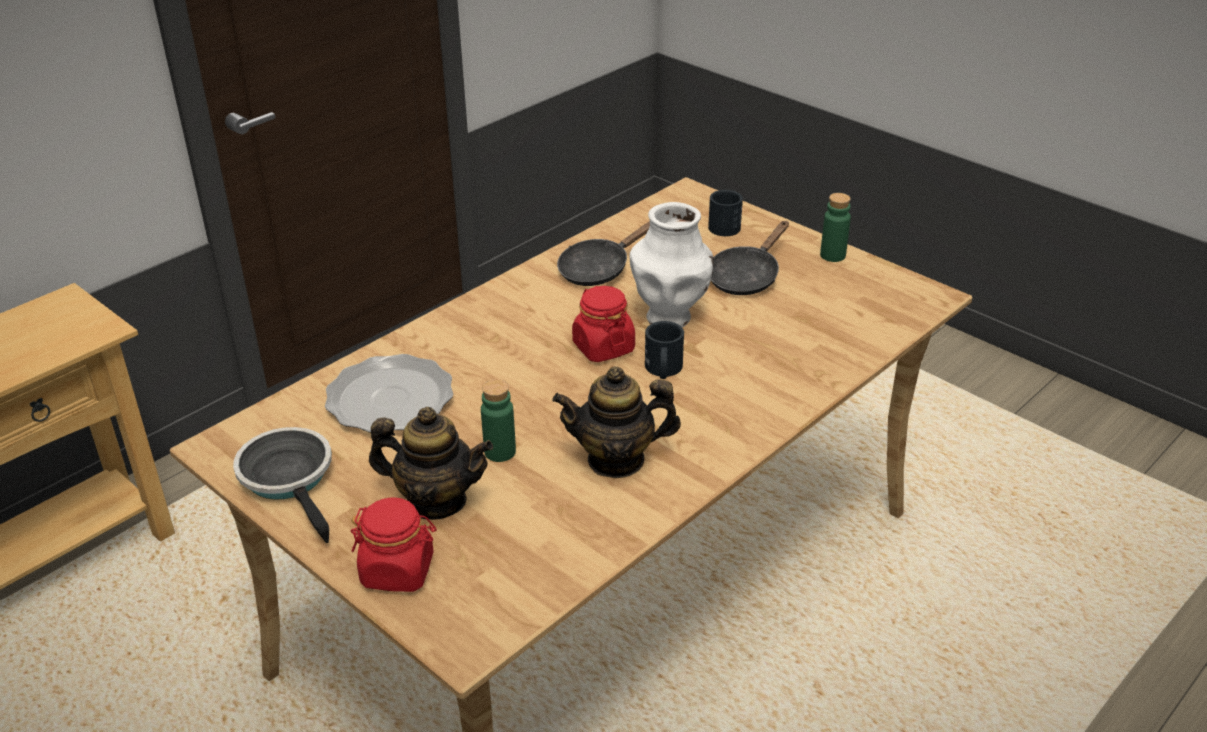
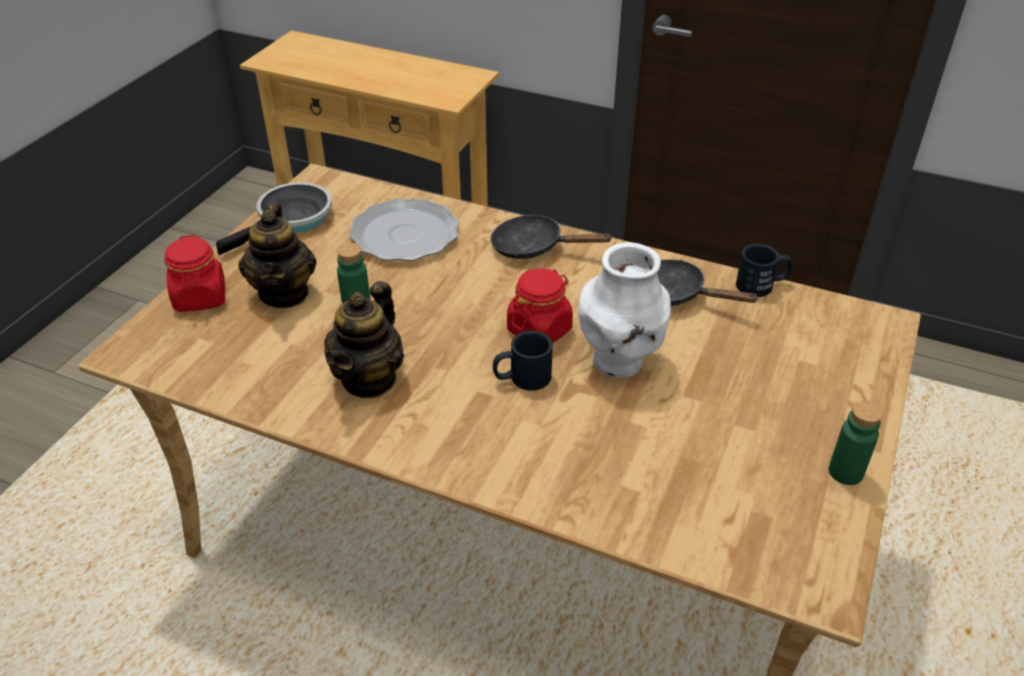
camera: 70 degrees right, 5 degrees up
teapot [552,367,681,478] -> teapot turned 135 degrees counterclockwise [324,281,404,398]
black mug [708,190,743,236] -> black mug moved to [736,244,793,297]
black frying pan [711,221,789,295] -> black frying pan moved to [490,214,613,259]

